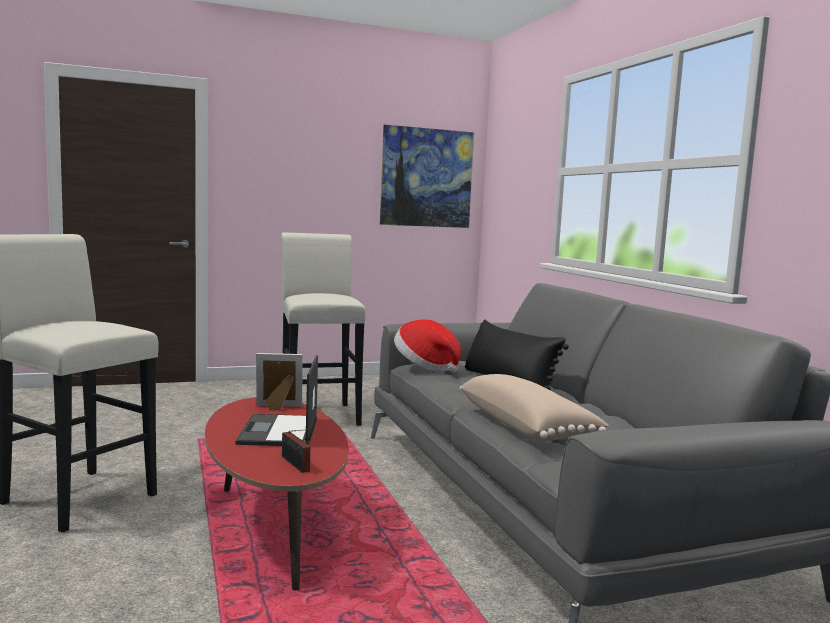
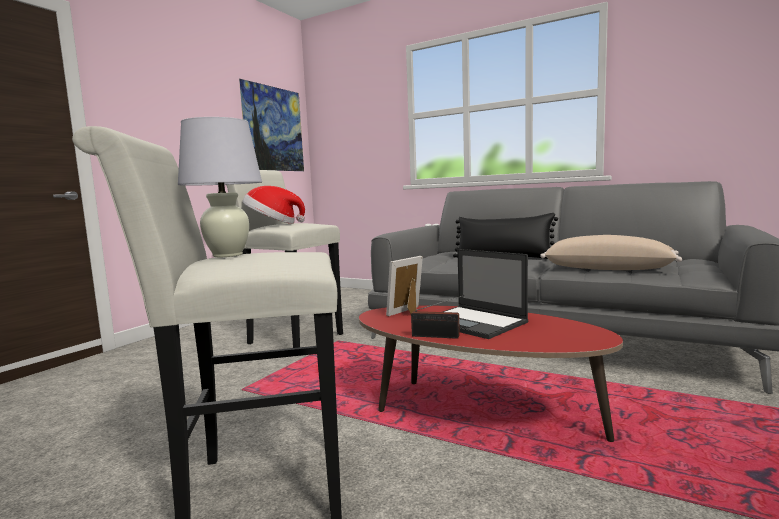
camera: 40 degrees left, 0 degrees up
radio [282,429,312,473] -> radio moved to [411,295,464,339]
hat [394,319,461,373] -> hat moved to [243,186,305,224]
none -> white table lamp [178,117,262,257]

